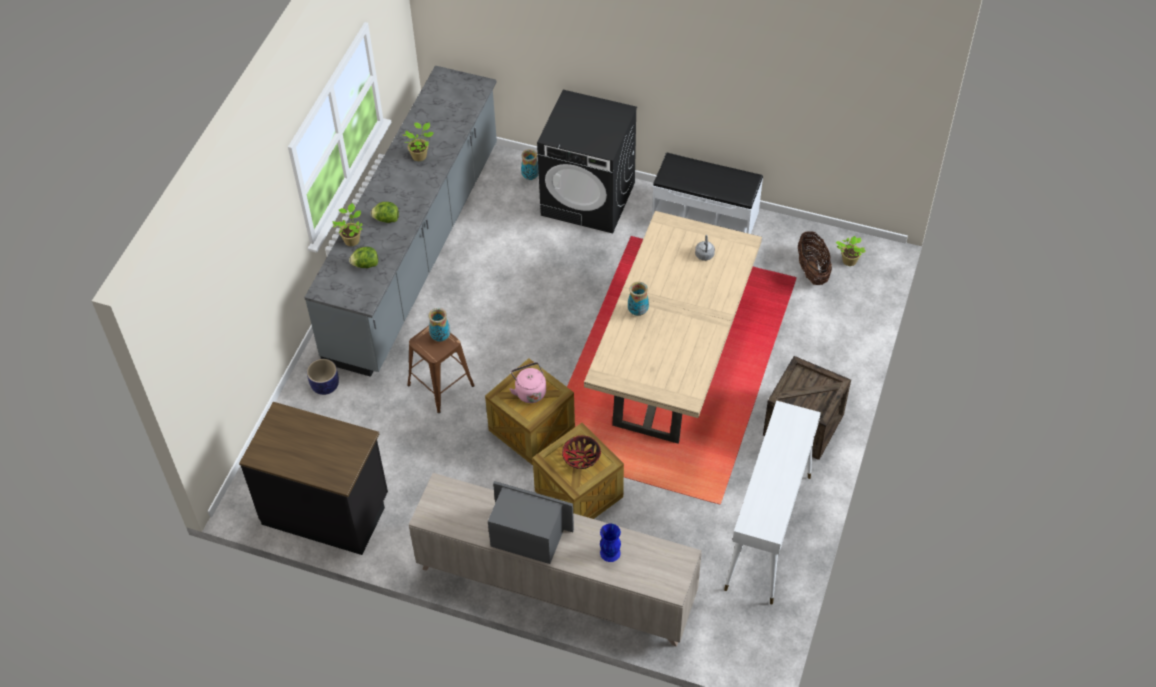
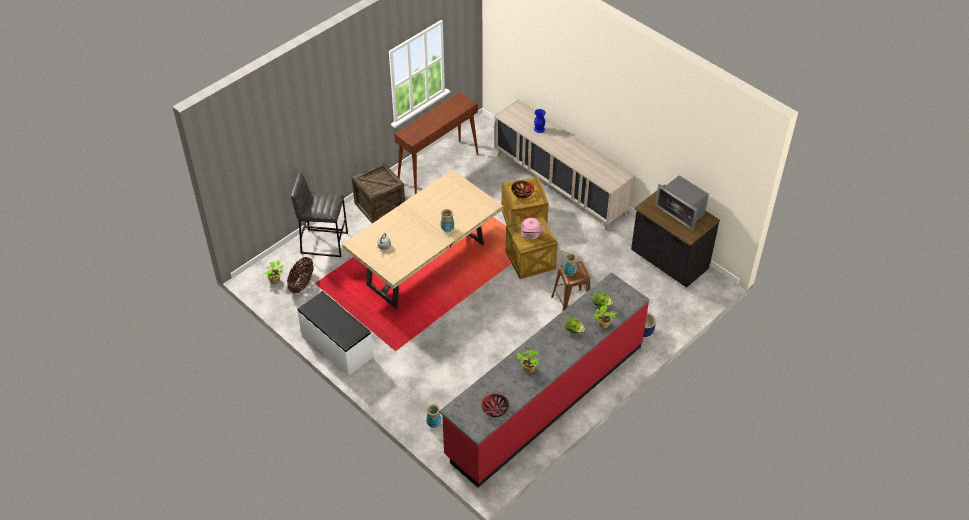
camera: 155 degrees left, 5 degrees down
grey counter [304,66,497,377] -> red counter [439,272,650,488]
microwave [488,481,574,564] -> microwave moved to [655,175,709,231]
black washing machine [537,90,637,233] -> none
white console table [724,400,821,605] -> brown console table [394,92,478,194]
none -> grey stool [291,172,348,257]
none -> bowl [481,393,510,417]

